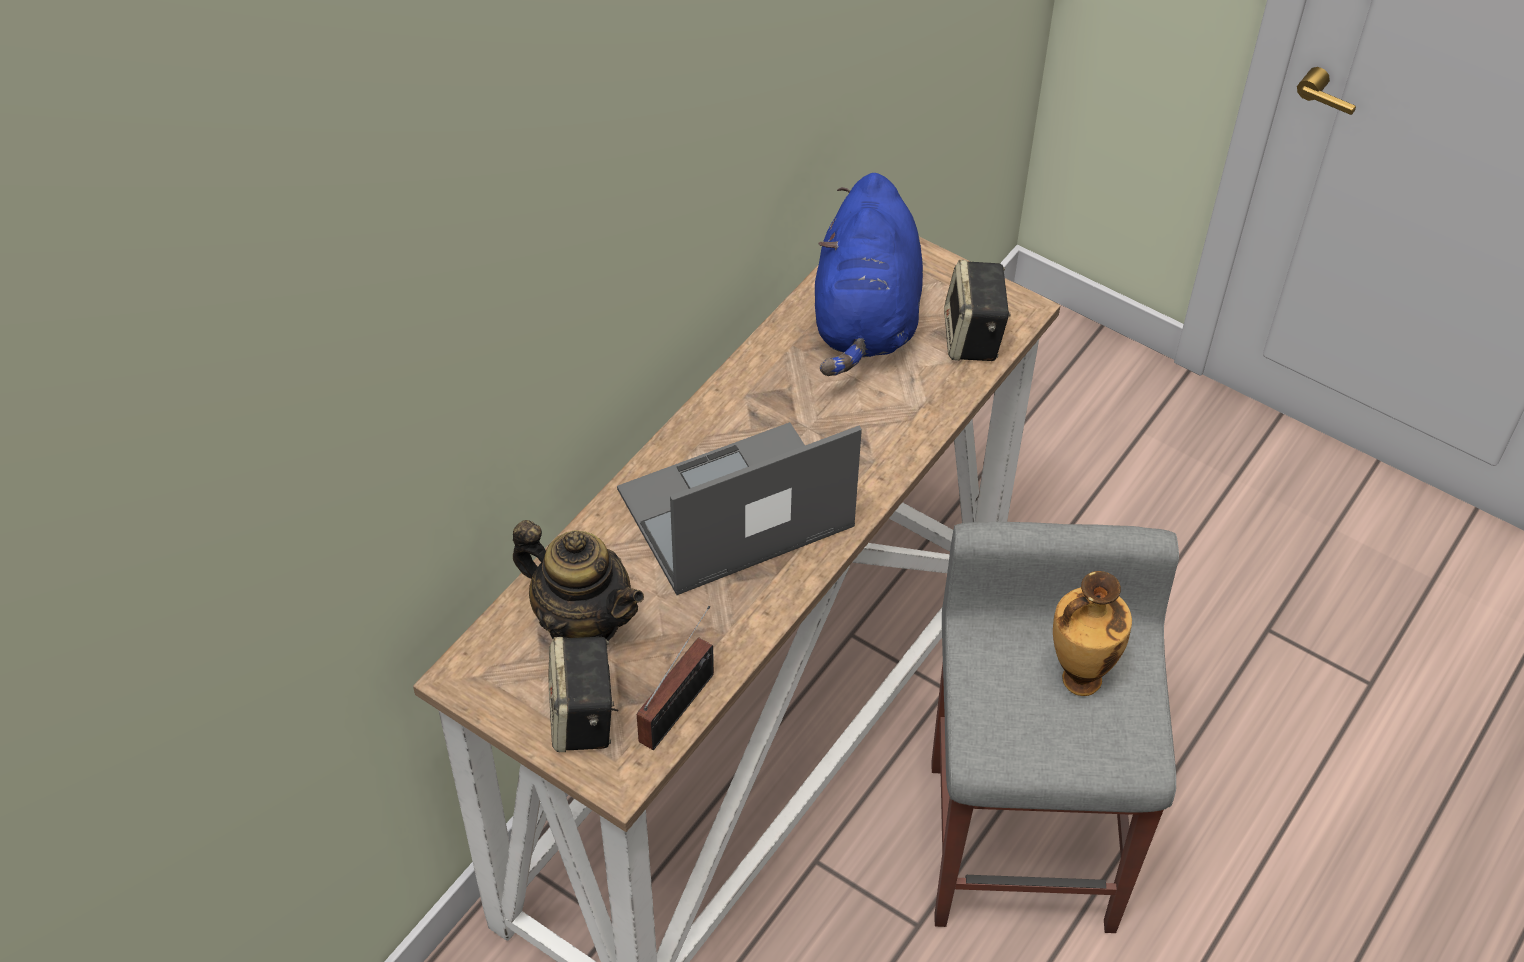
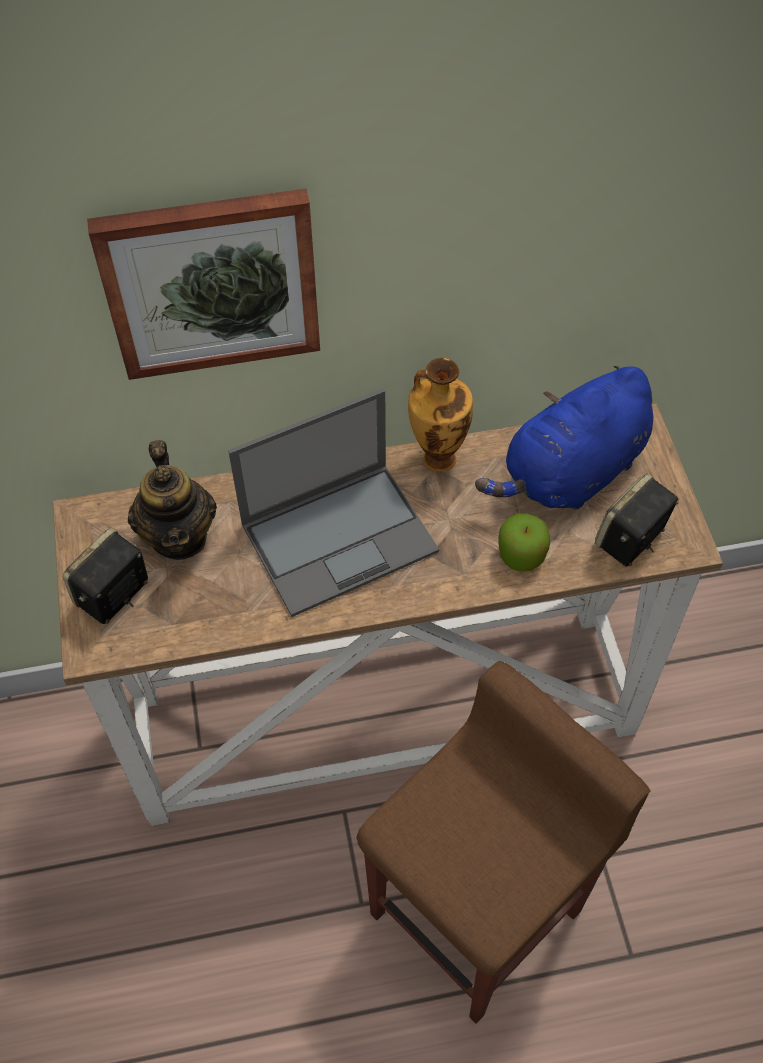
camera: 45 degrees right, 5 degrees up
laptop [617,422,862,595] -> laptop turned 135 degrees clockwise [228,388,439,617]
radio [637,606,714,750] -> none
grey stool [931,521,1179,933] -> brown stool [357,661,651,1024]
vase [1053,571,1132,696] -> vase moved to [408,358,473,472]
none -> picture [87,189,320,380]
none -> apple [498,513,551,572]

